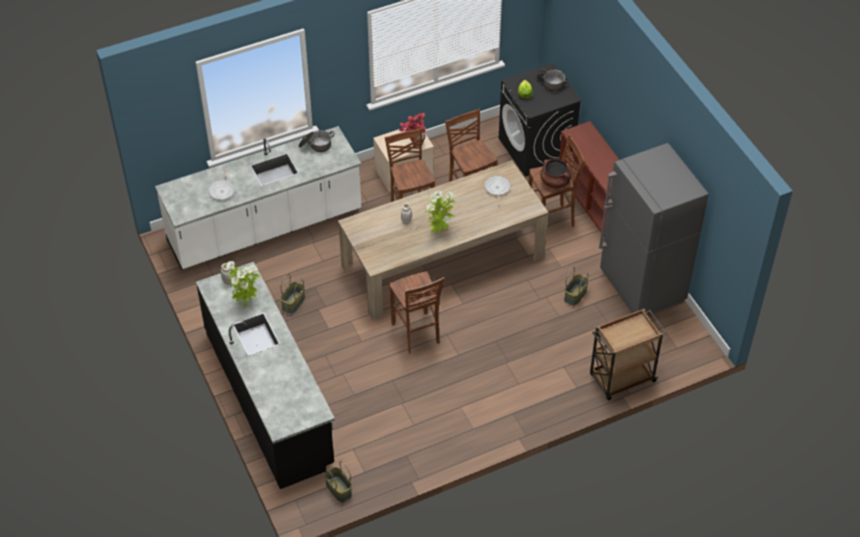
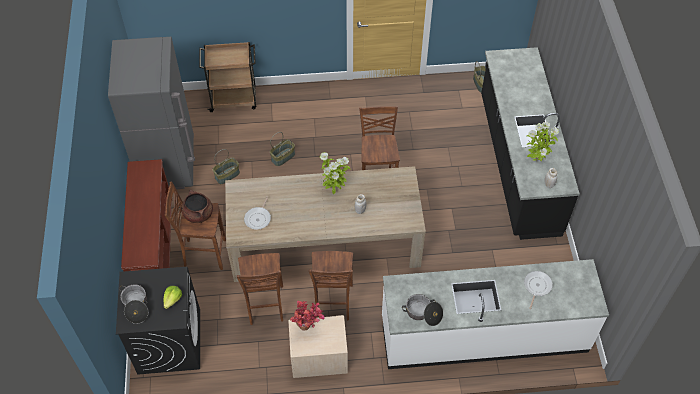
camera: 160 degrees left, 5 degrees up
basket [280,274,305,314] -> basket moved to [270,132,295,166]

